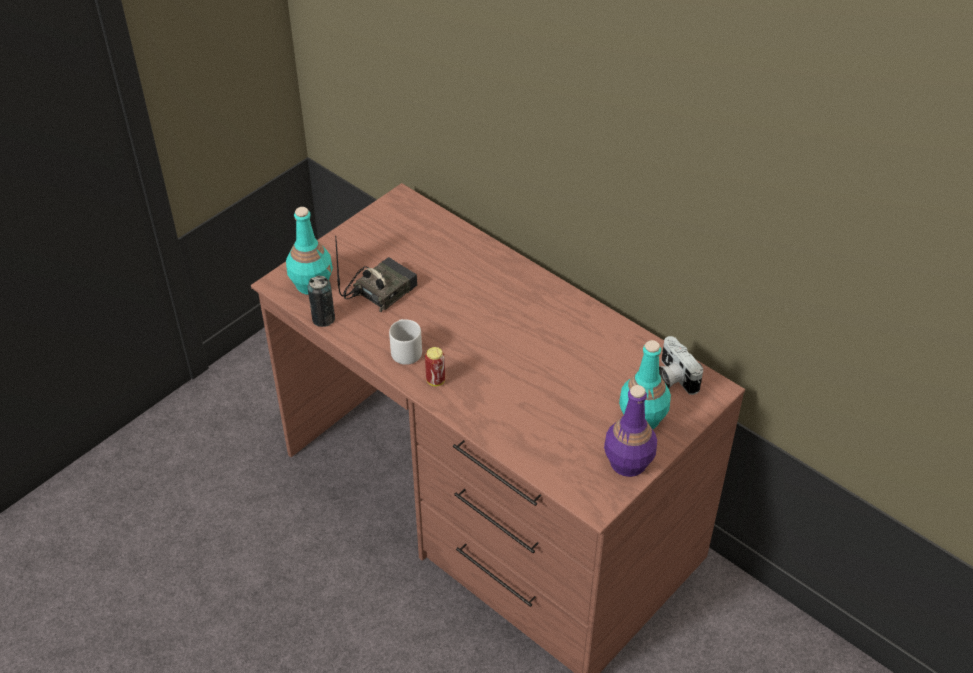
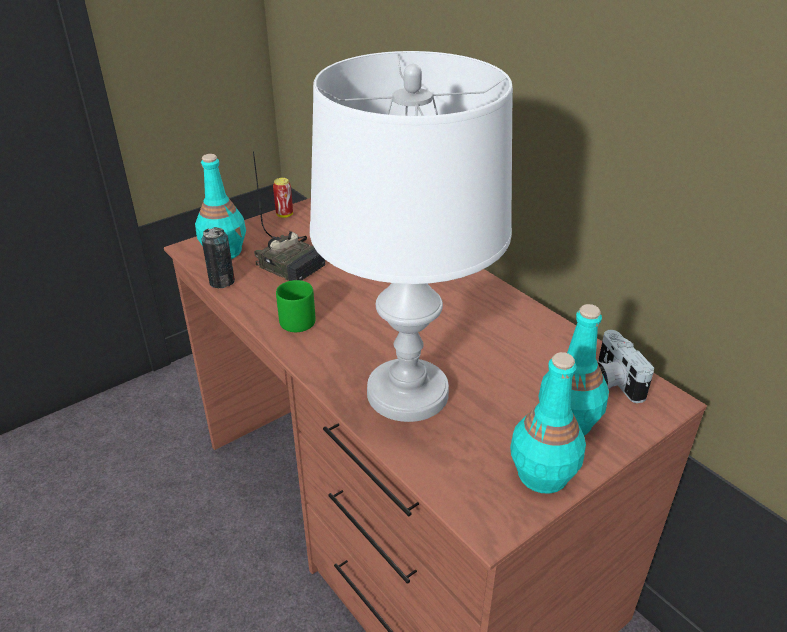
camera: 10 degrees right, 10 degrees down
radio [335,236,417,312] -> radio turned 75 degrees clockwise [253,151,326,281]
grey mug [389,319,422,365] -> green mug [276,280,316,332]
can [425,347,445,386] -> can moved to [273,178,293,218]
purple bottle [604,385,657,477] -> turquoise bottle [510,352,586,494]
none -> white table lamp [310,51,513,422]

